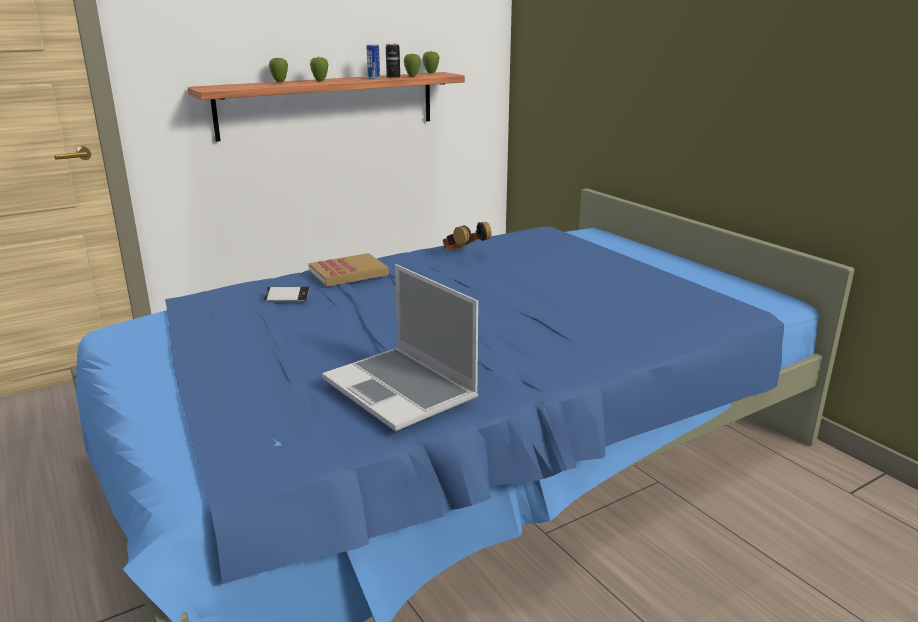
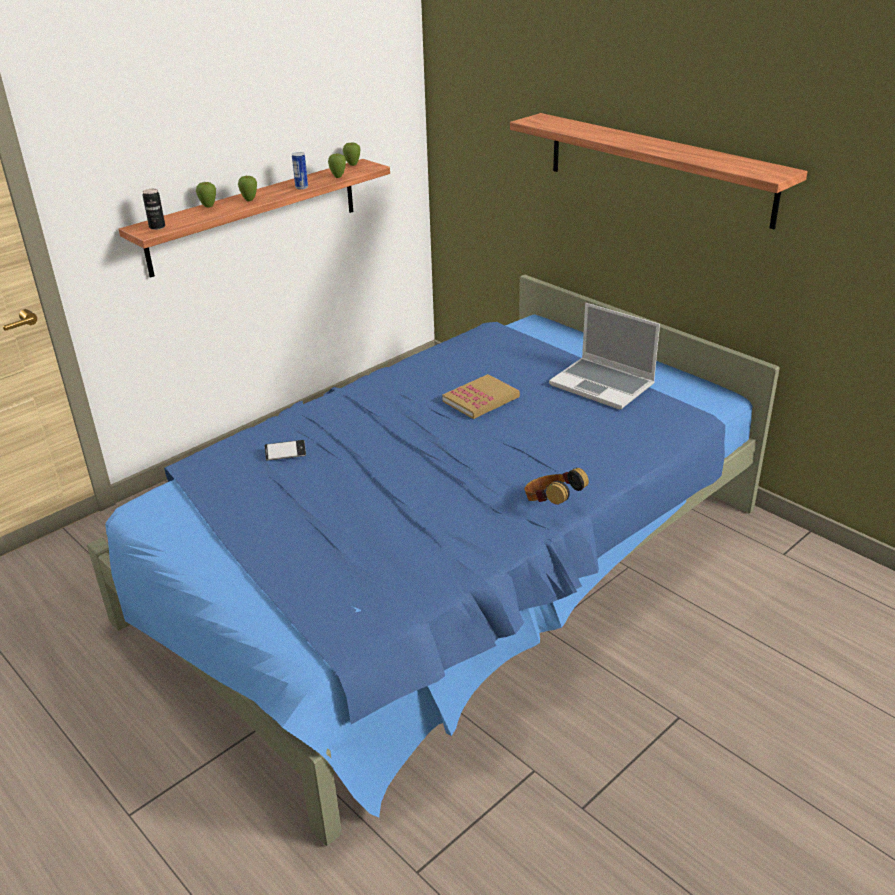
camera: 10 degrees left, 10 degrees up
book [308,253,389,287] -> book moved to [442,374,520,419]
laptop [322,264,478,432] -> laptop moved to [549,303,660,410]
can [386,44,400,78] -> can moved to [142,189,165,230]
headphones [443,222,492,250] -> headphones moved to [524,468,589,505]
none -> shelf [510,113,808,229]

